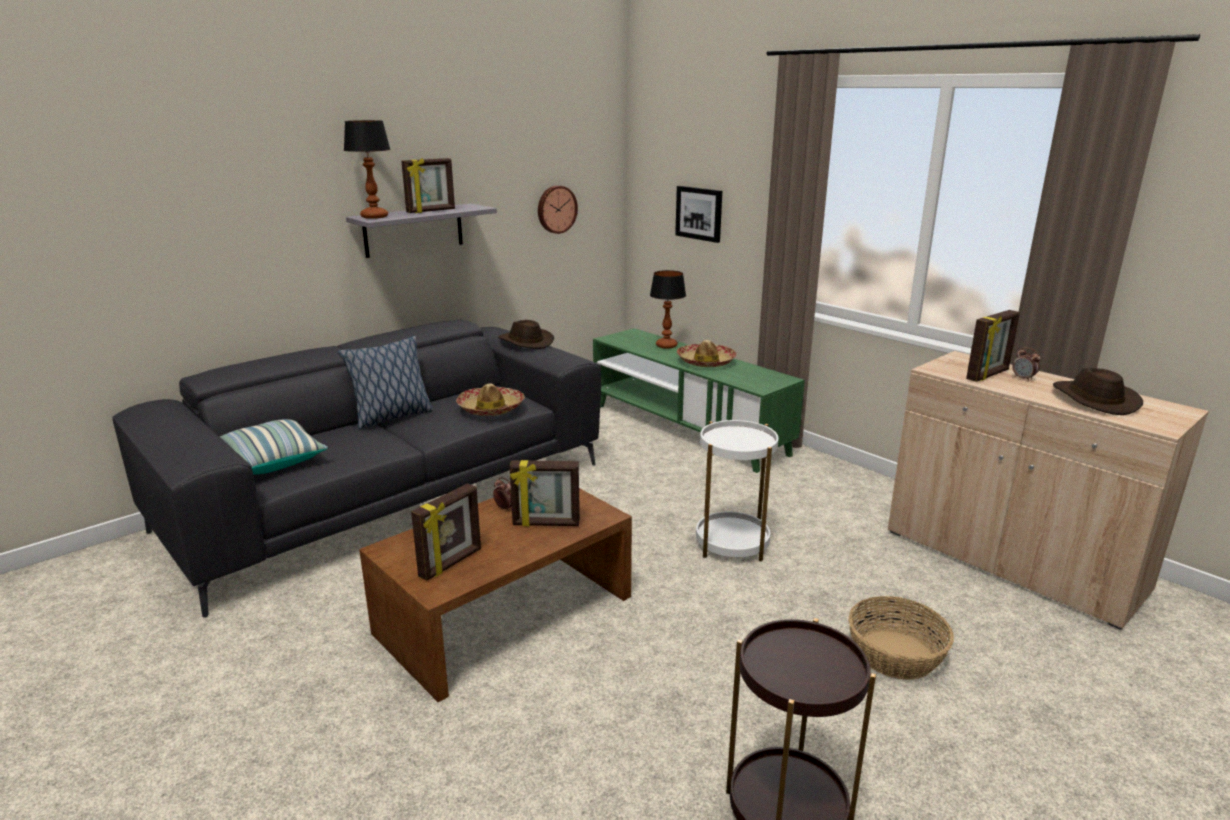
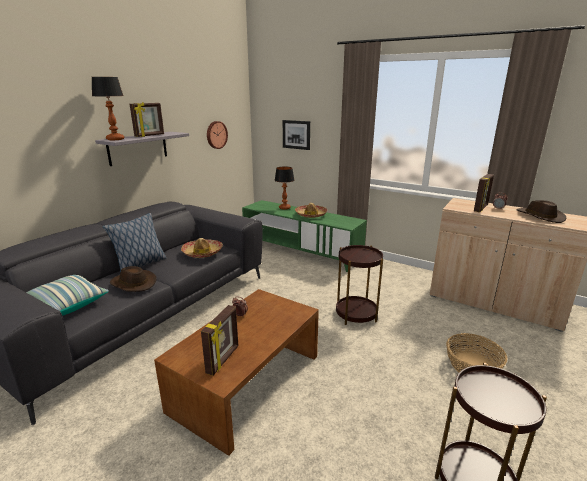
camera: 15 degrees left, 0 degrees up
brown hat [498,320,554,349] -> brown hat moved to [110,266,157,292]
picture frame [509,460,580,526] -> none
white side table [696,420,779,561] -> brown side table [336,245,383,325]

